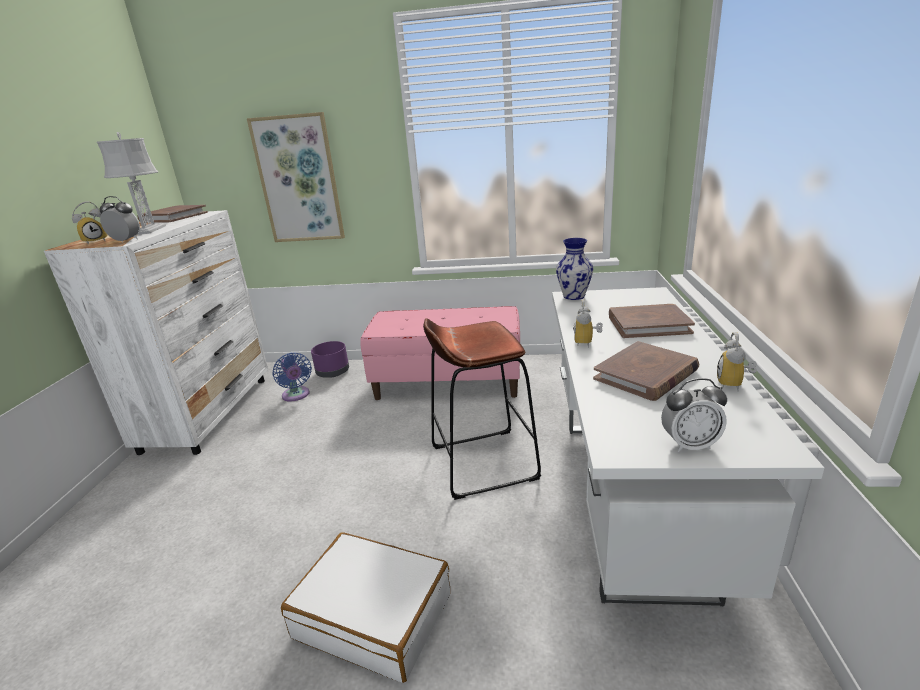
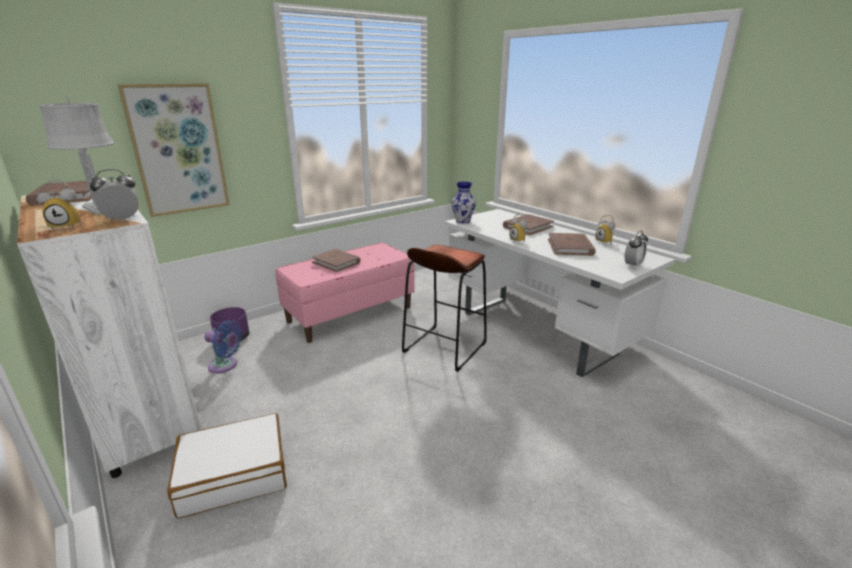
camera: 45 degrees left, 0 degrees up
alarm clock [72,201,108,244] -> alarm clock turned 75 degrees clockwise [37,179,81,230]
white suitcase [281,532,450,683] -> white suitcase moved to [167,413,287,518]
none -> brown book [312,249,361,272]

